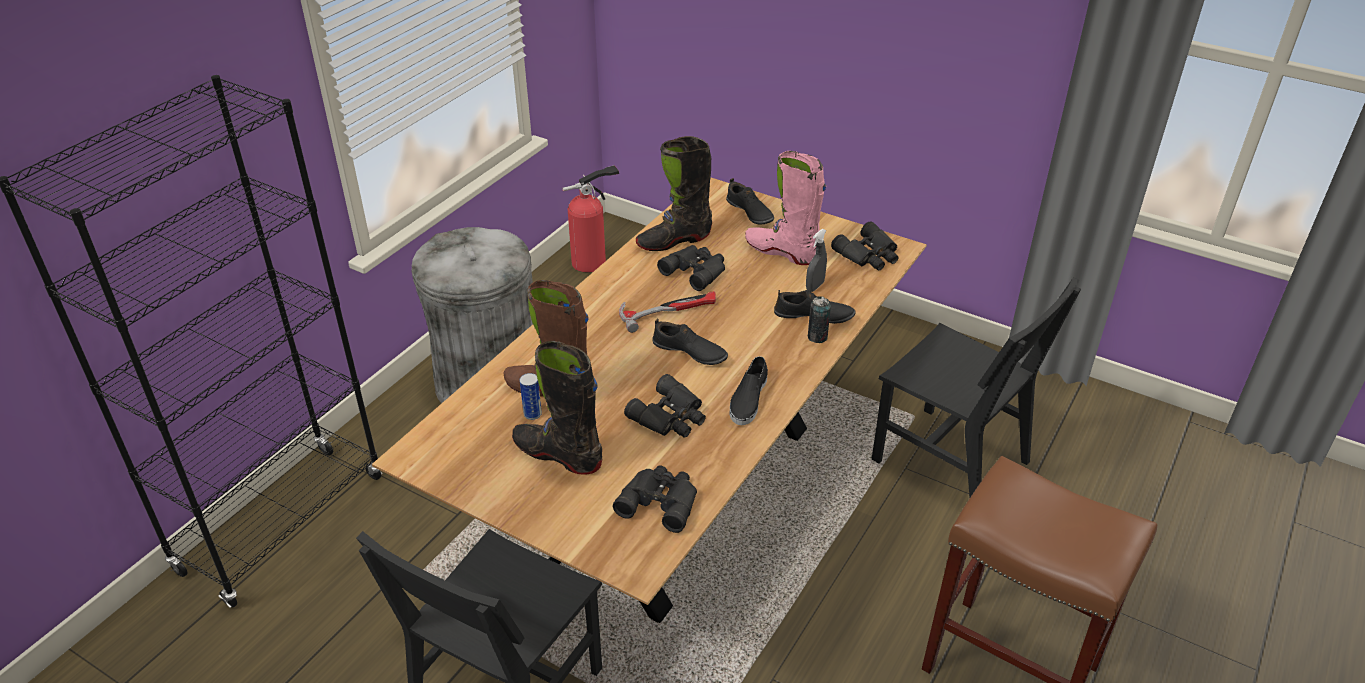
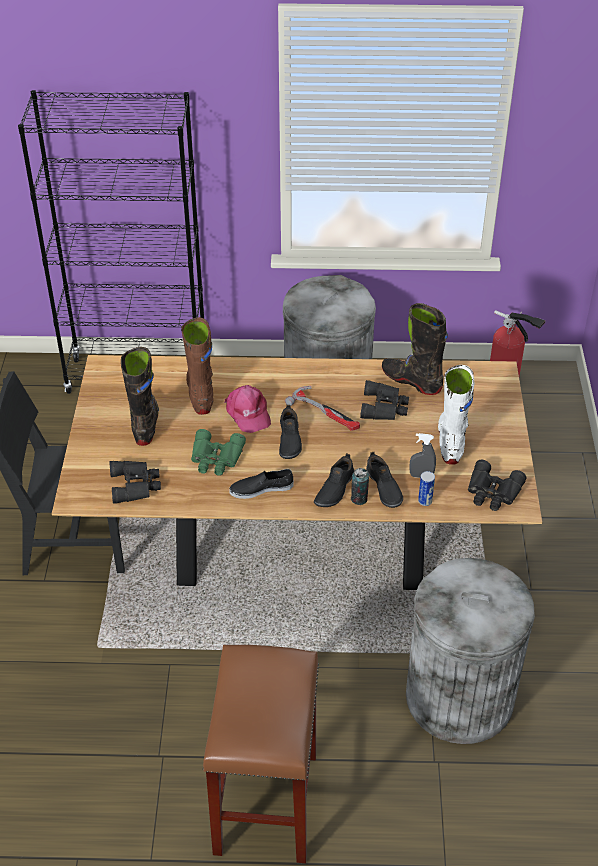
camera: 60 degrees right, 5 degrees up
can [520,373,542,420] -> can moved to [418,471,435,506]
black binoculars [624,374,706,437] -> green binoculars [191,429,246,476]
black shoe [726,178,774,224] -> black shoe moved to [314,453,355,507]
pink boot [745,151,826,265] -> white boot [438,365,474,465]
black chair [872,277,1081,498] -> grey trash can [406,558,535,744]
none -> pink cap [225,385,271,433]

